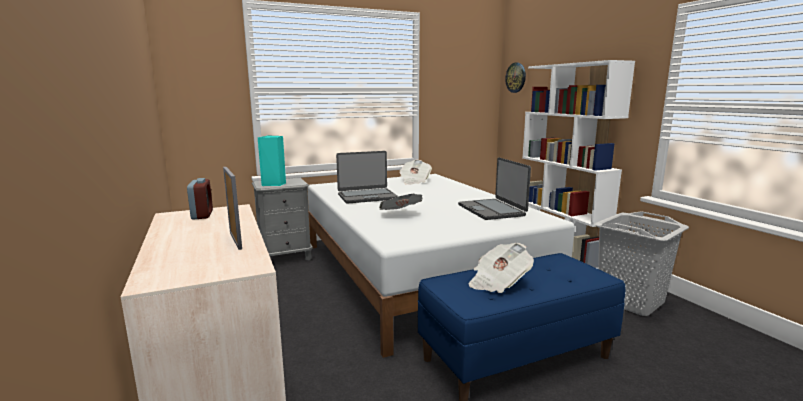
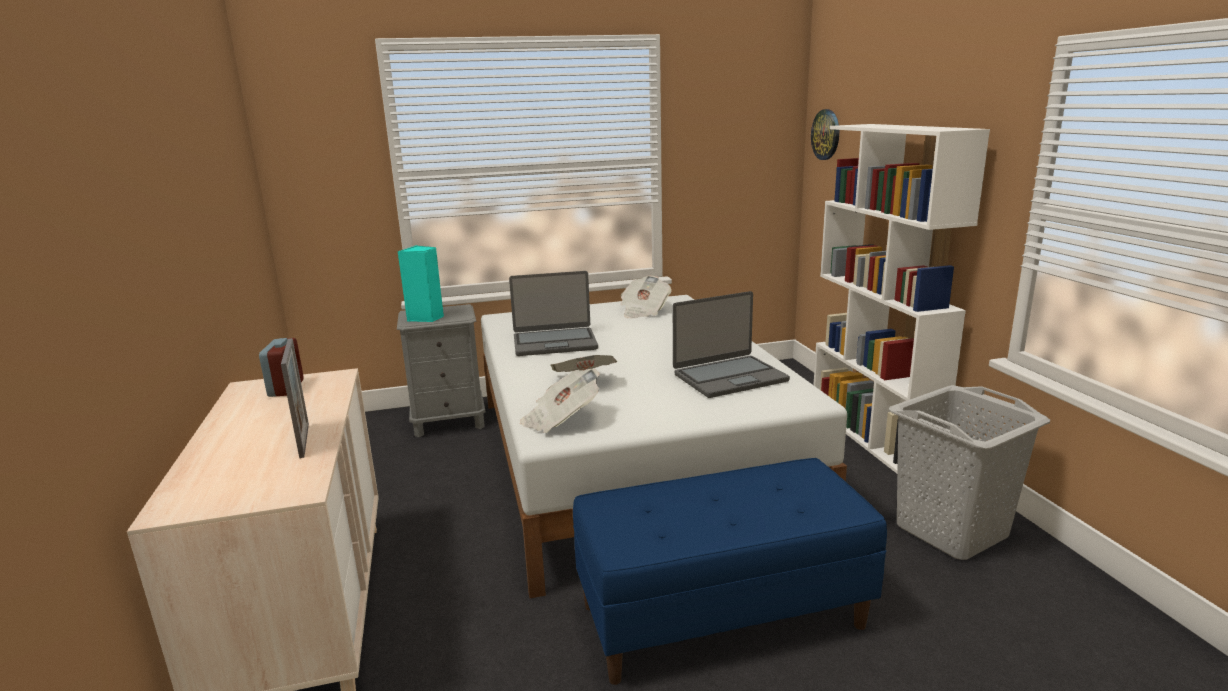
camera: 10 degrees right, 5 degrees up
laptop [458,157,531,220] -> laptop turned 105 degrees counterclockwise [673,291,790,398]
newspaper [468,243,534,293] -> newspaper moved to [520,369,600,433]

